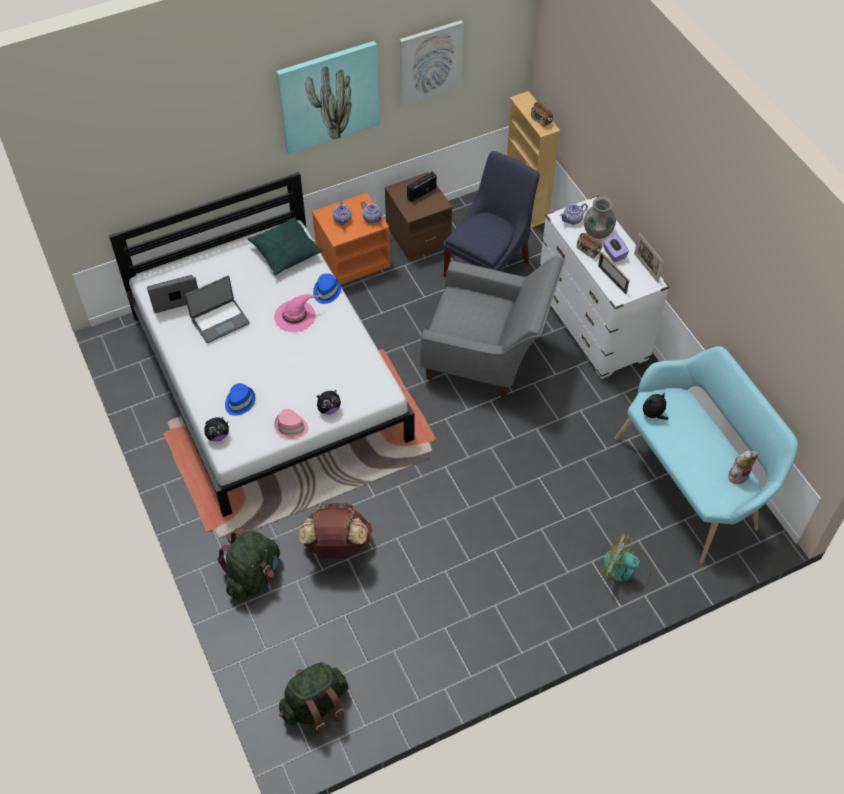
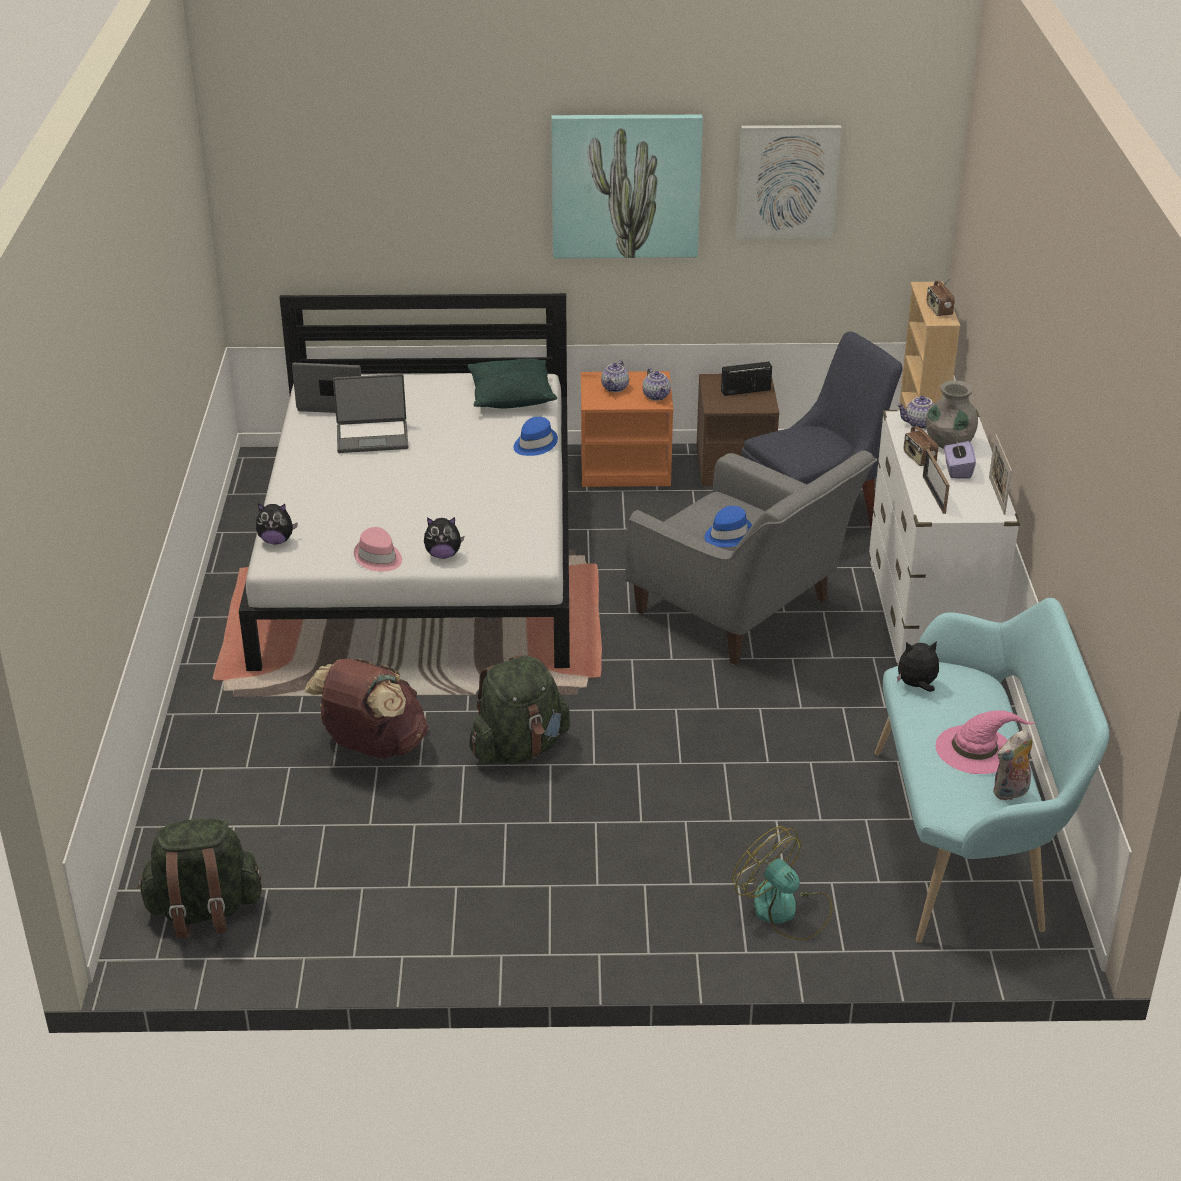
camera: 25 degrees right, 20 degrees down
green backpack [217,528,280,601] -> green backpack moved to [469,655,570,764]
blue hat [225,383,256,416] -> blue hat moved to [704,506,752,547]
pink hat [274,294,321,332] -> pink hat moved to [936,711,1036,774]
plush toy [728,451,759,484] -> plush toy turned 150 degrees clockwise [993,729,1033,800]

